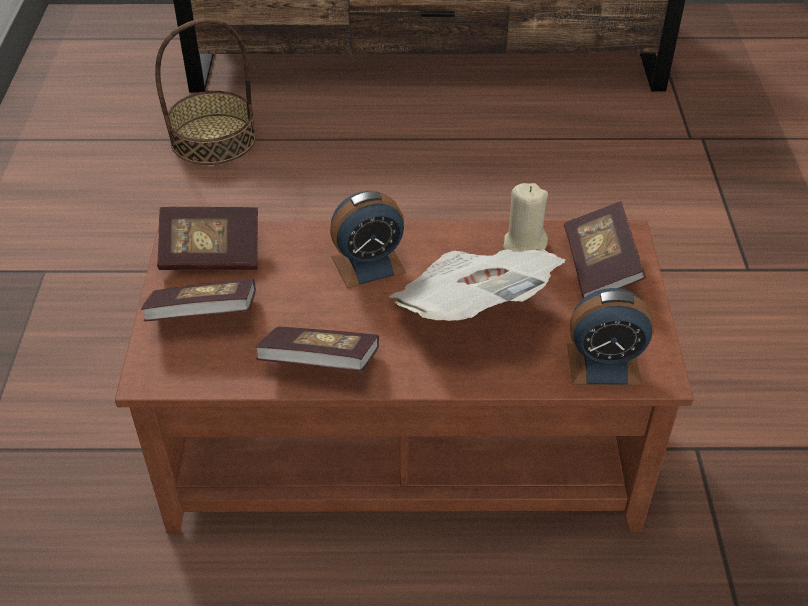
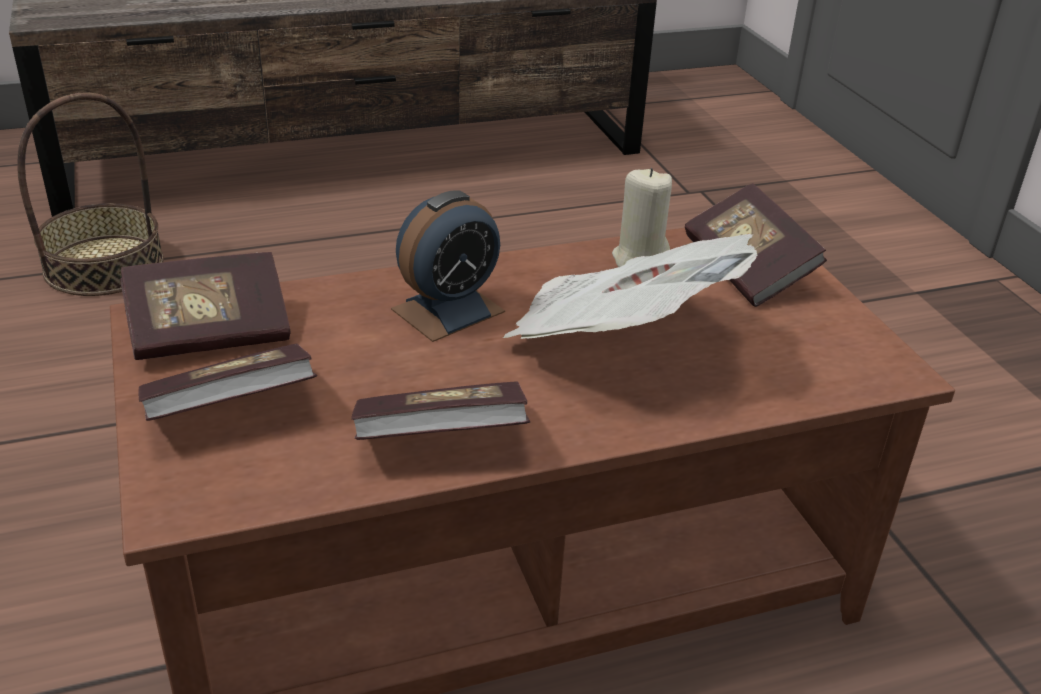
camera: 20 degrees left, 10 degrees down
alarm clock [567,288,654,386] -> none

